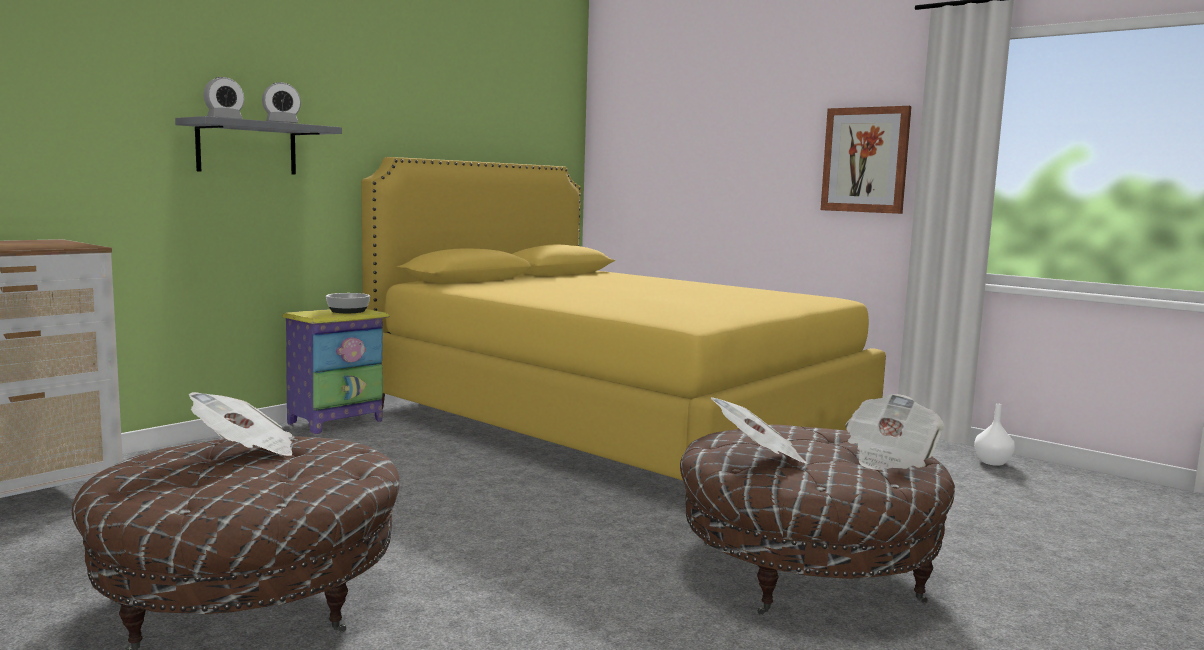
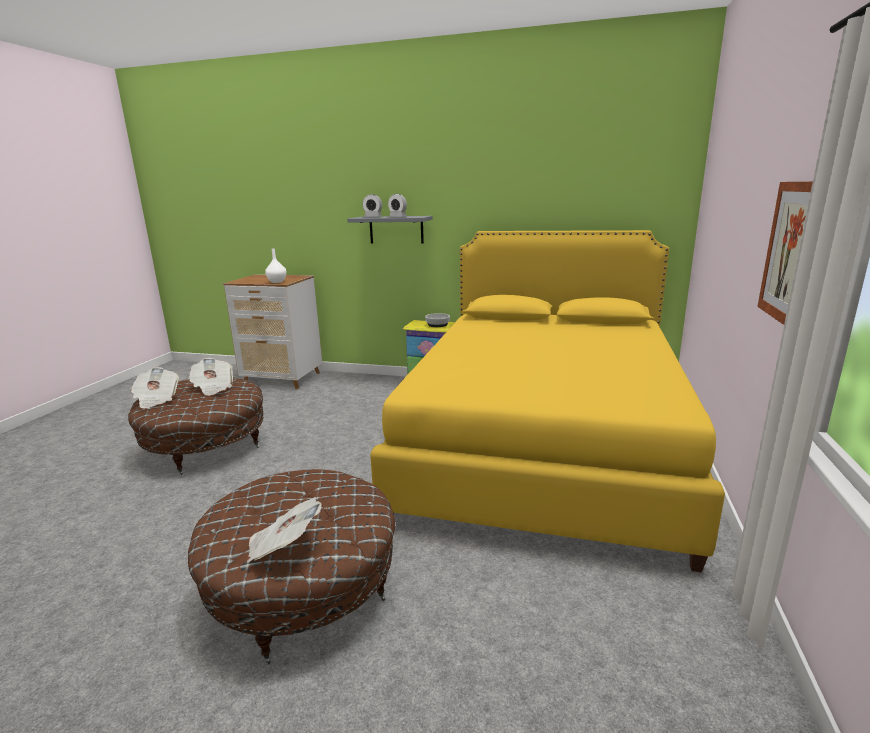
camera: 65 degrees right, 10 degrees up
newspaper [710,397,808,464] -> newspaper moved to [130,367,179,409]
white vase [974,403,1015,466] -> white vase moved to [265,248,287,283]

